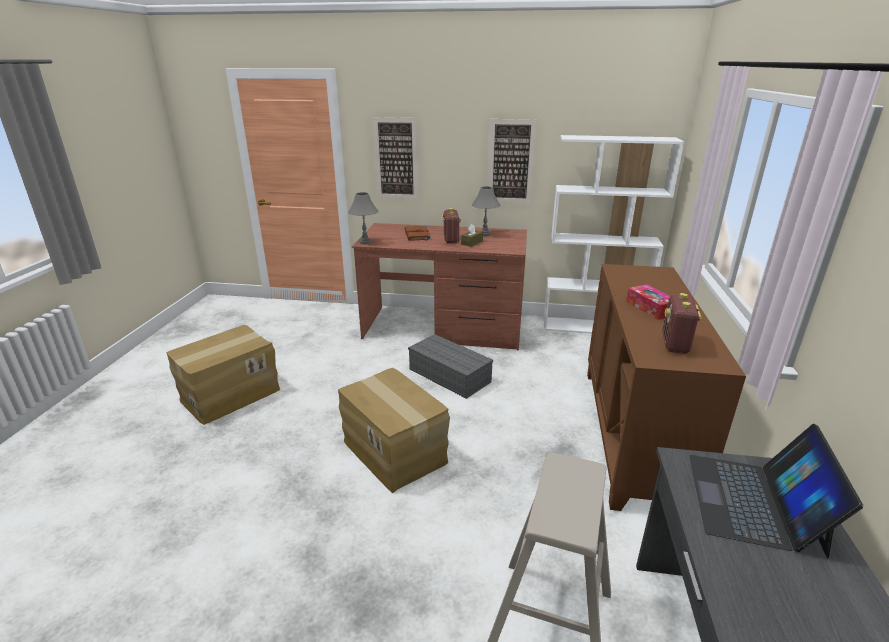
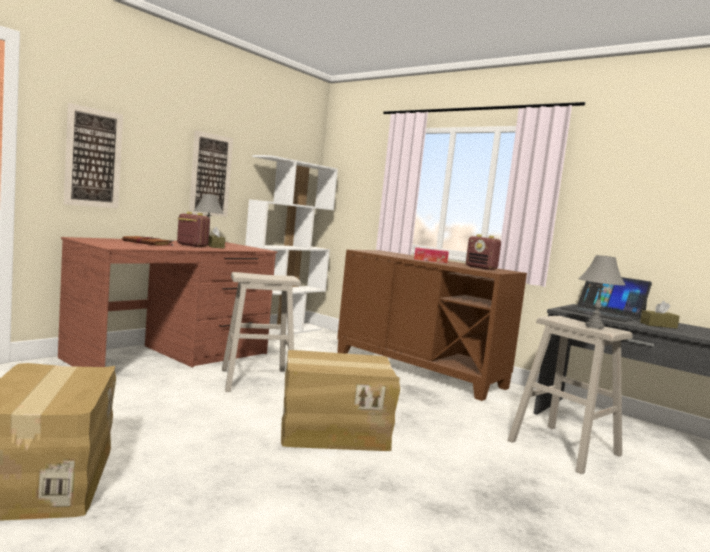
camera: 60 degrees left, 20 degrees down
grey table lamp [348,192,378,244] -> grey table lamp moved to [579,255,626,329]
grey storage box [408,334,493,399] -> beige stool [222,272,301,392]
none -> brown tissue box [640,301,680,328]

